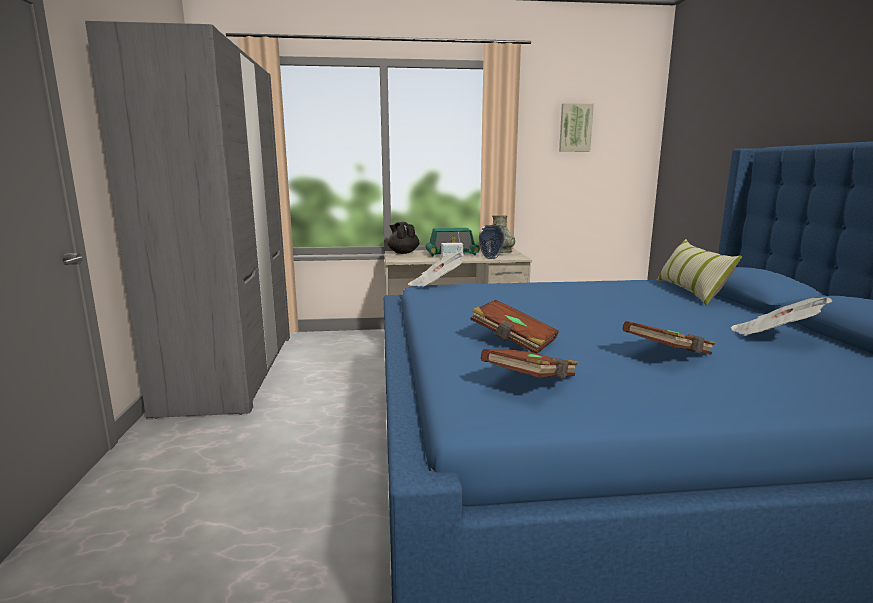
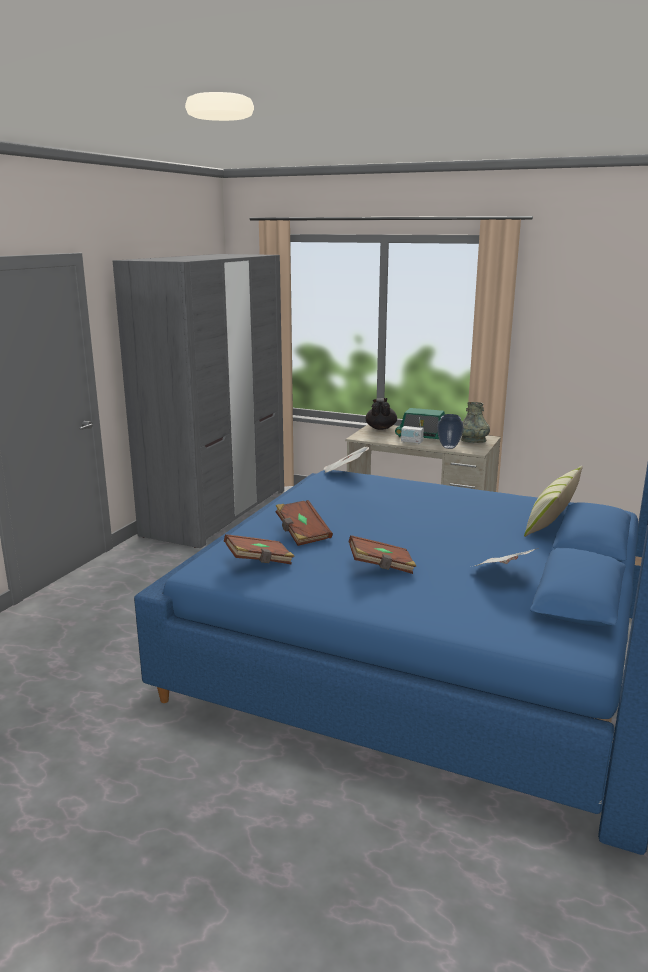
camera: 30 degrees right, 5 degrees up
picture [559,103,594,152] -> none

